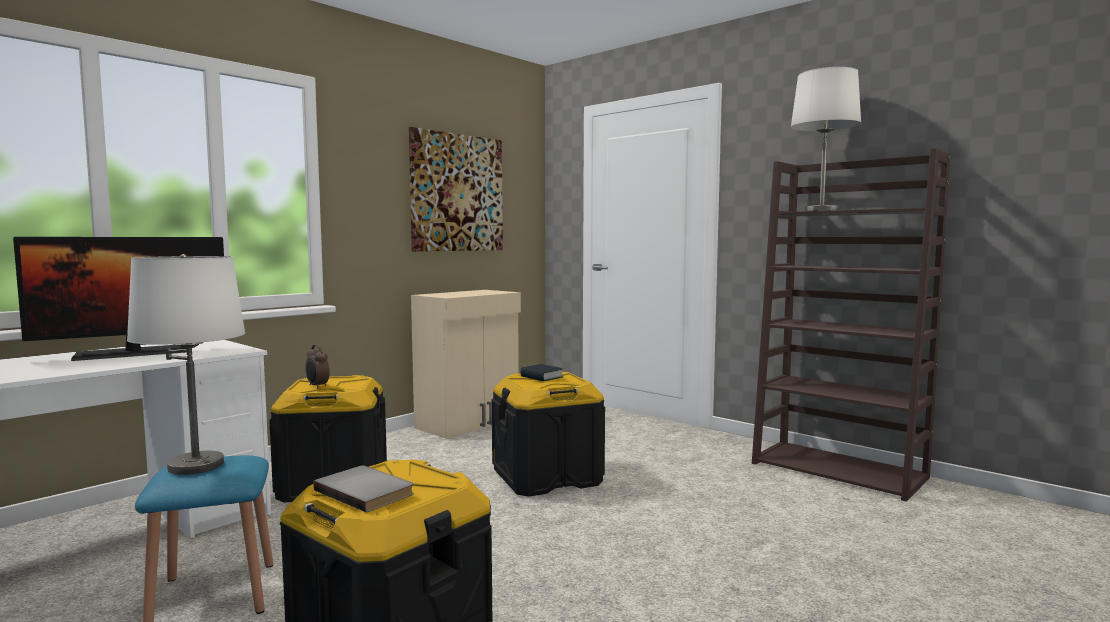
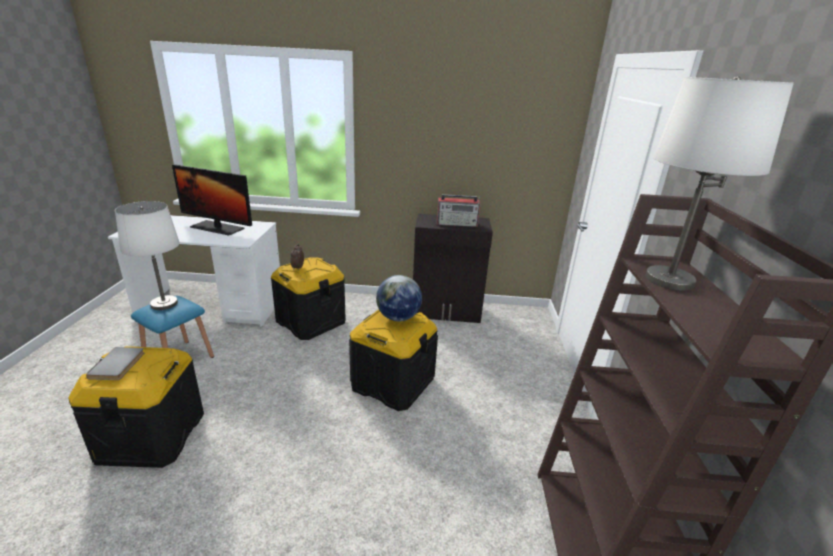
camera: 50 degrees right, 20 degrees up
picture [409,127,503,252] -> none
beige cabinet [411,290,521,439] -> black cabinet [413,214,493,323]
book [520,364,563,381] -> globe [376,275,422,321]
none -> radio [437,194,480,227]

